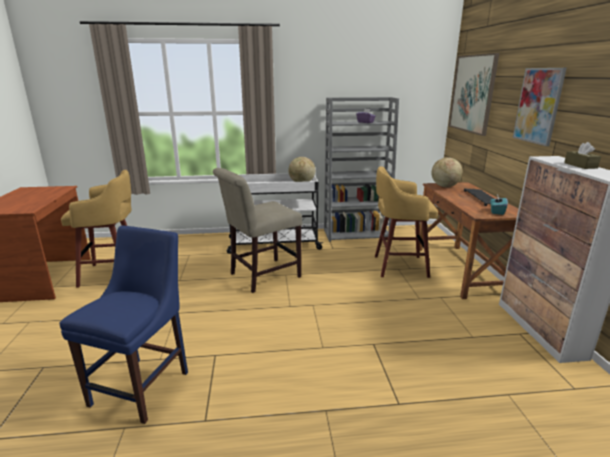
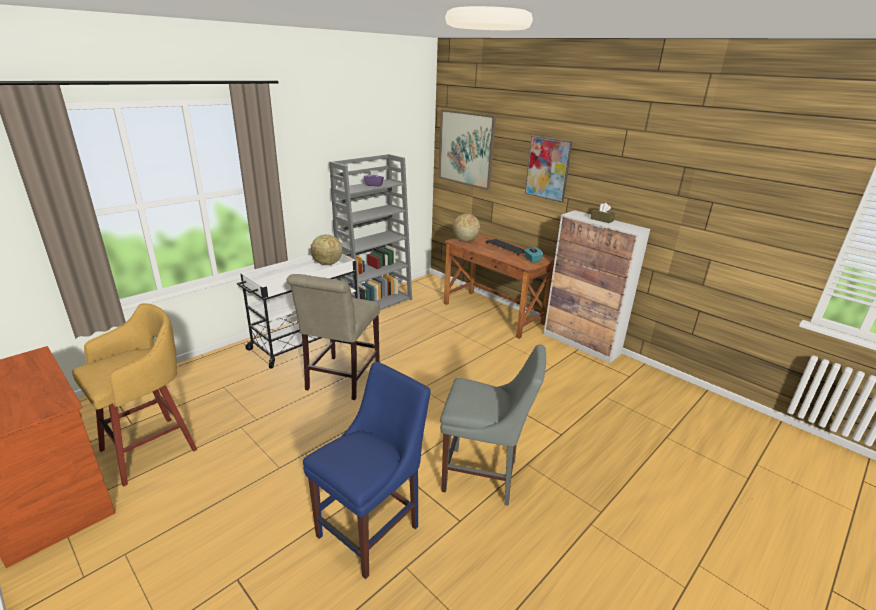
camera: 40 degrees left, 5 degrees up
blue chair [60,225,188,424] -> blue chair turned 60 degrees clockwise [303,362,431,579]
yellow stool [375,166,438,278] -> none
none -> grey chair [440,344,546,506]

